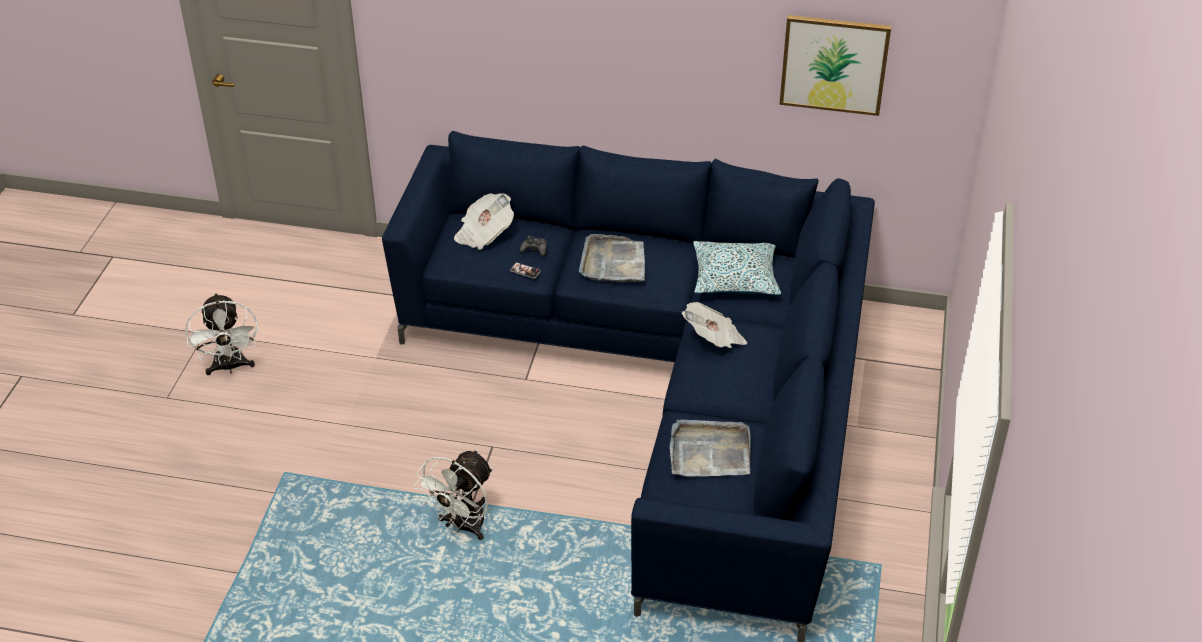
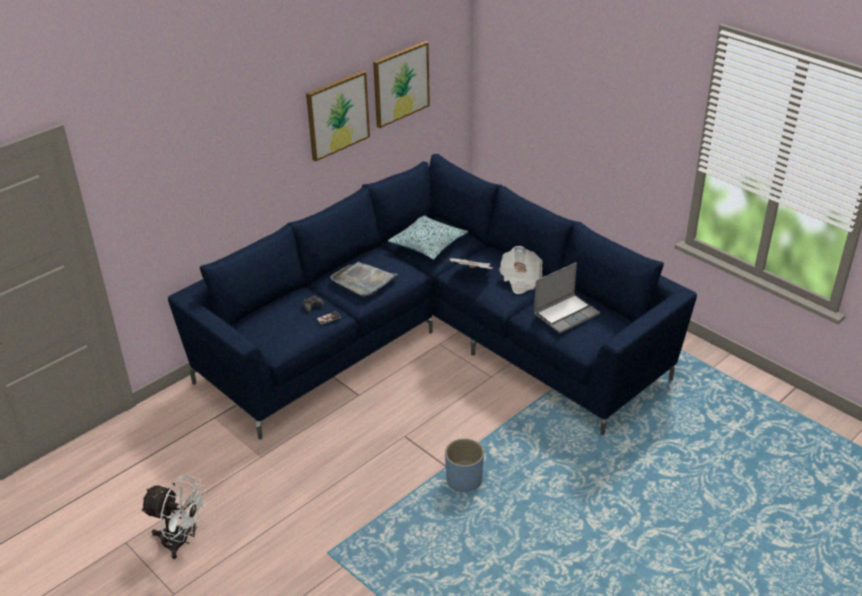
camera: 55 degrees left, 5 degrees down
white fan [414,450,493,540] -> blue planter [445,438,484,493]
newspaper [454,193,514,250] -> newspaper moved to [499,246,543,294]
grey tray [670,420,751,477] -> laptop [534,262,600,333]
none -> picture [306,71,370,162]

